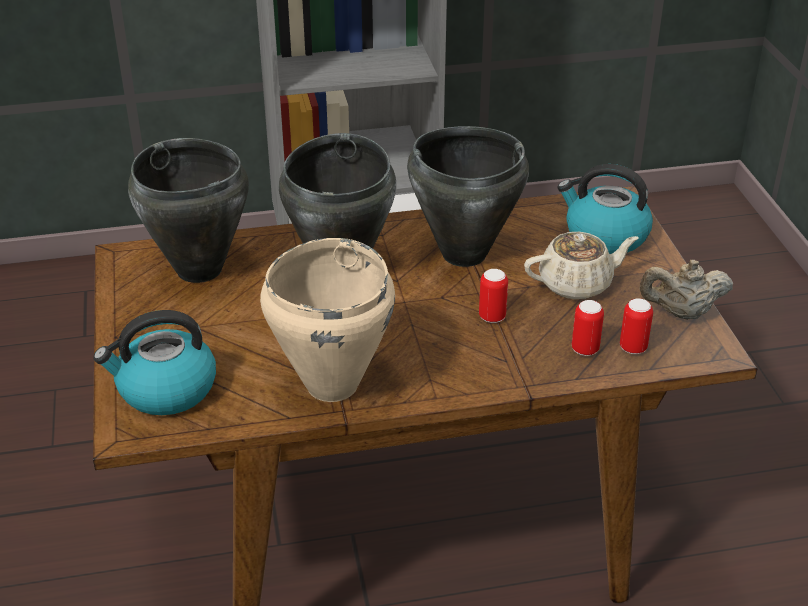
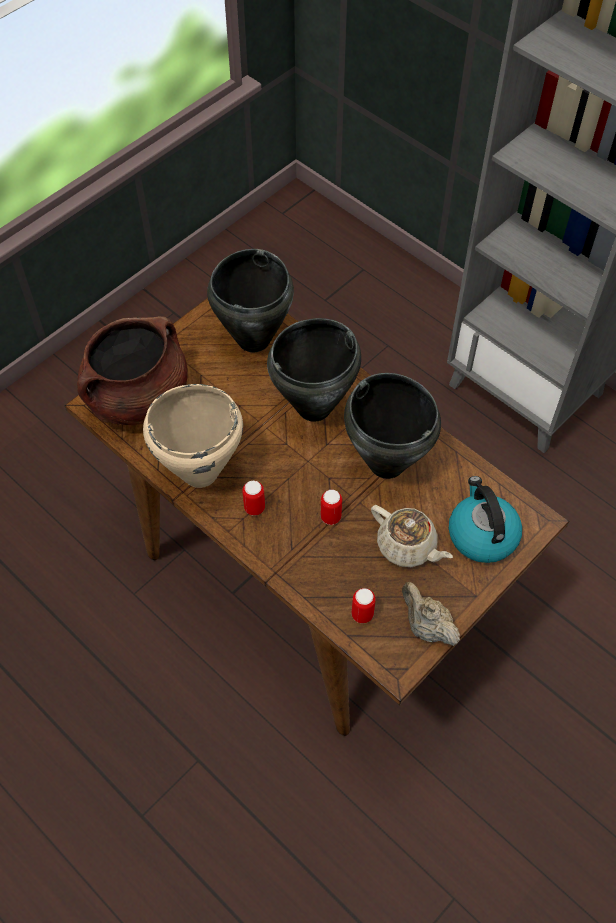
camera: 55 degrees right, 20 degrees up
kettle [93,310,216,415] -> brown cooking pot [77,316,188,425]
can [572,300,604,356] -> can moved to [242,481,265,516]

